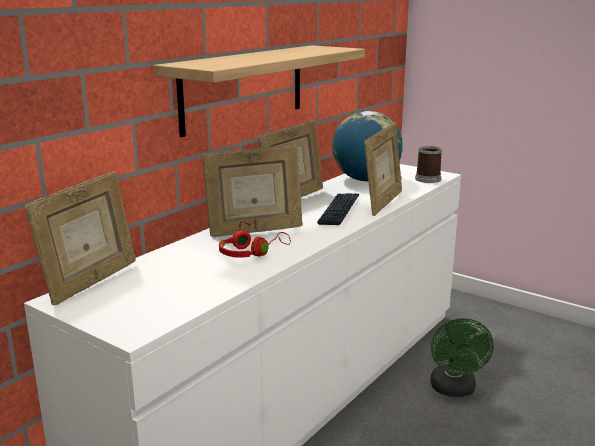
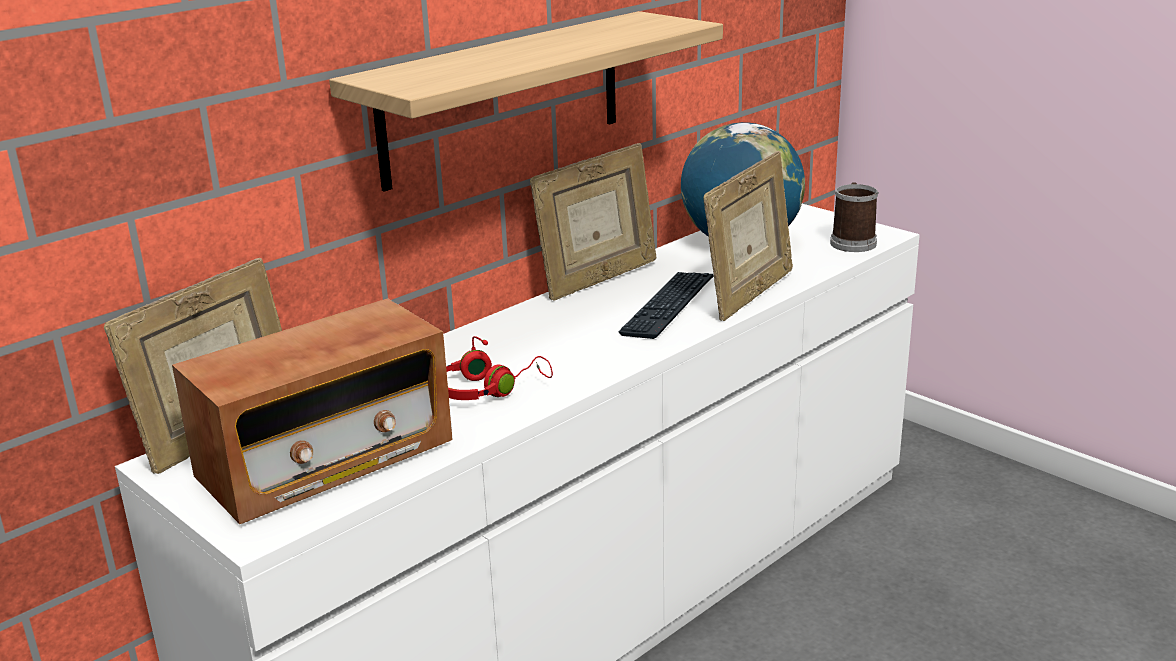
camera: 10 degrees right, 5 degrees up
picture frame [202,145,303,237] -> none
green fan [430,318,494,397] -> none
none -> radio [172,298,453,524]

